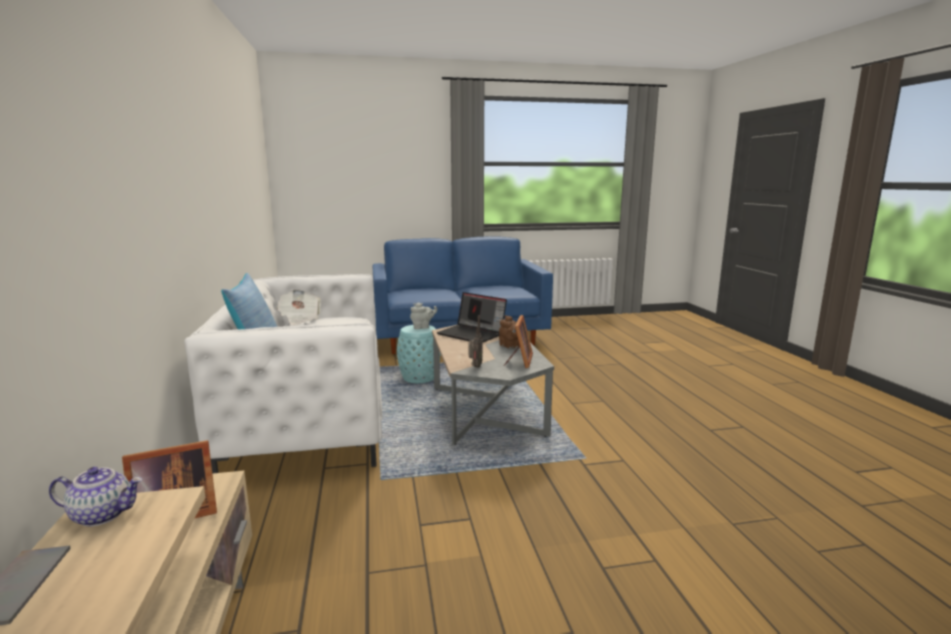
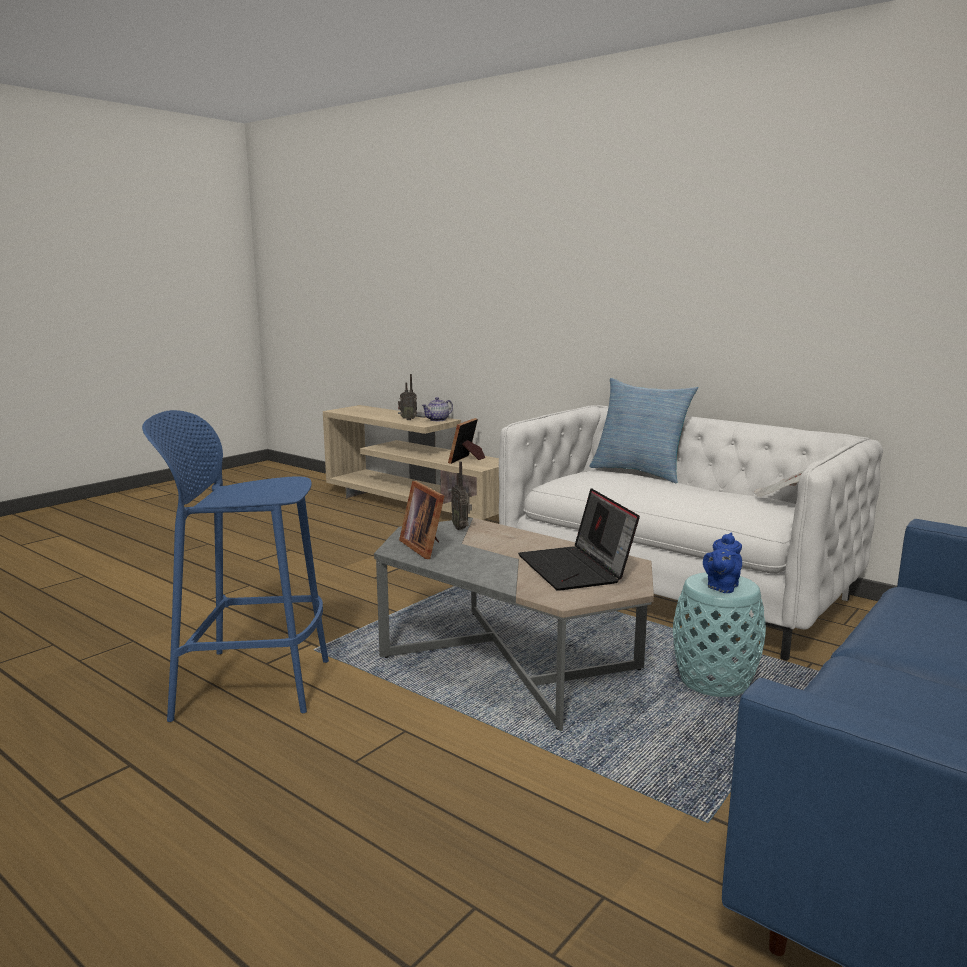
camera: 140 degrees right, 0 degrees up
grey teapot [410,302,437,329] -> blue teapot [703,533,742,593]
laptop [436,292,507,343] -> laptop turned 105 degrees counterclockwise [518,488,640,591]
brown teapot [499,315,520,349] -> none
none -> blue stool [142,410,329,722]
none -> radio [398,374,417,420]

